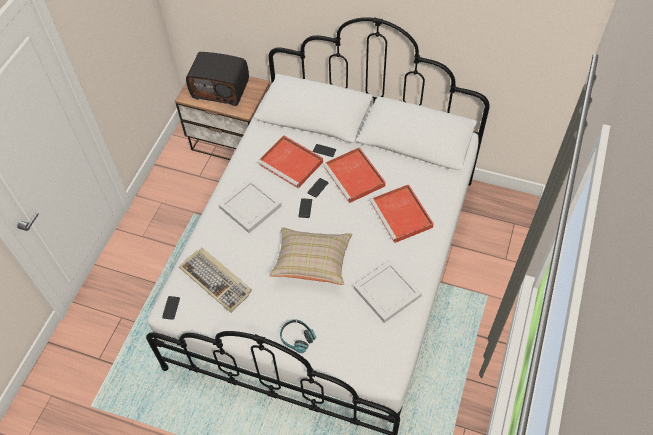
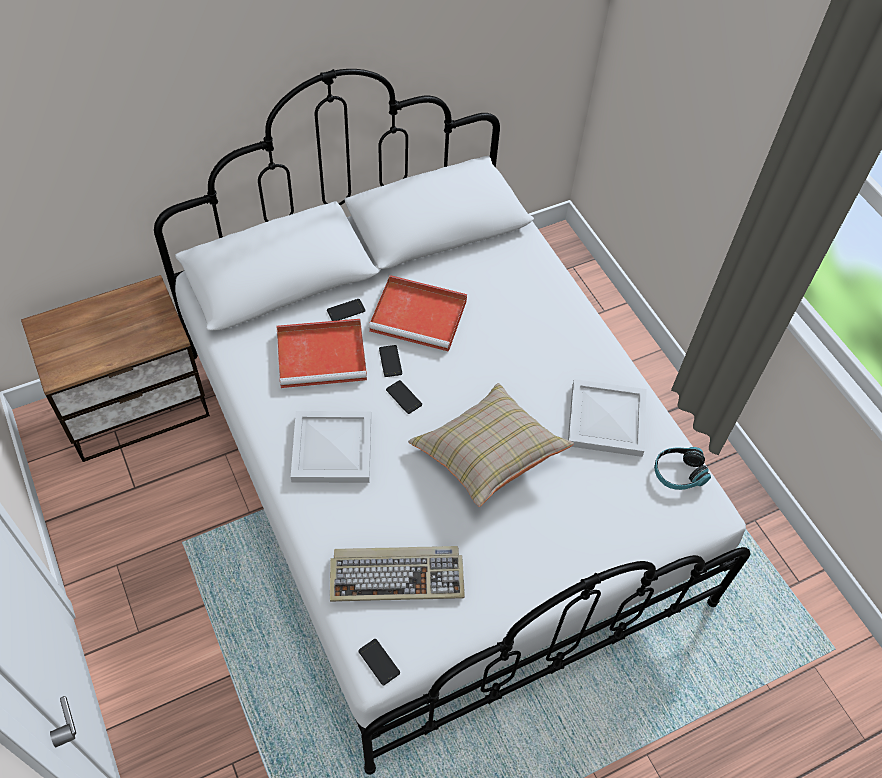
camera: 50 degrees left, 0 degrees up
radio [186,52,249,106] -> none
headphones [280,320,316,353] -> headphones moved to [654,447,711,490]
red tray [370,184,434,243] -> none

